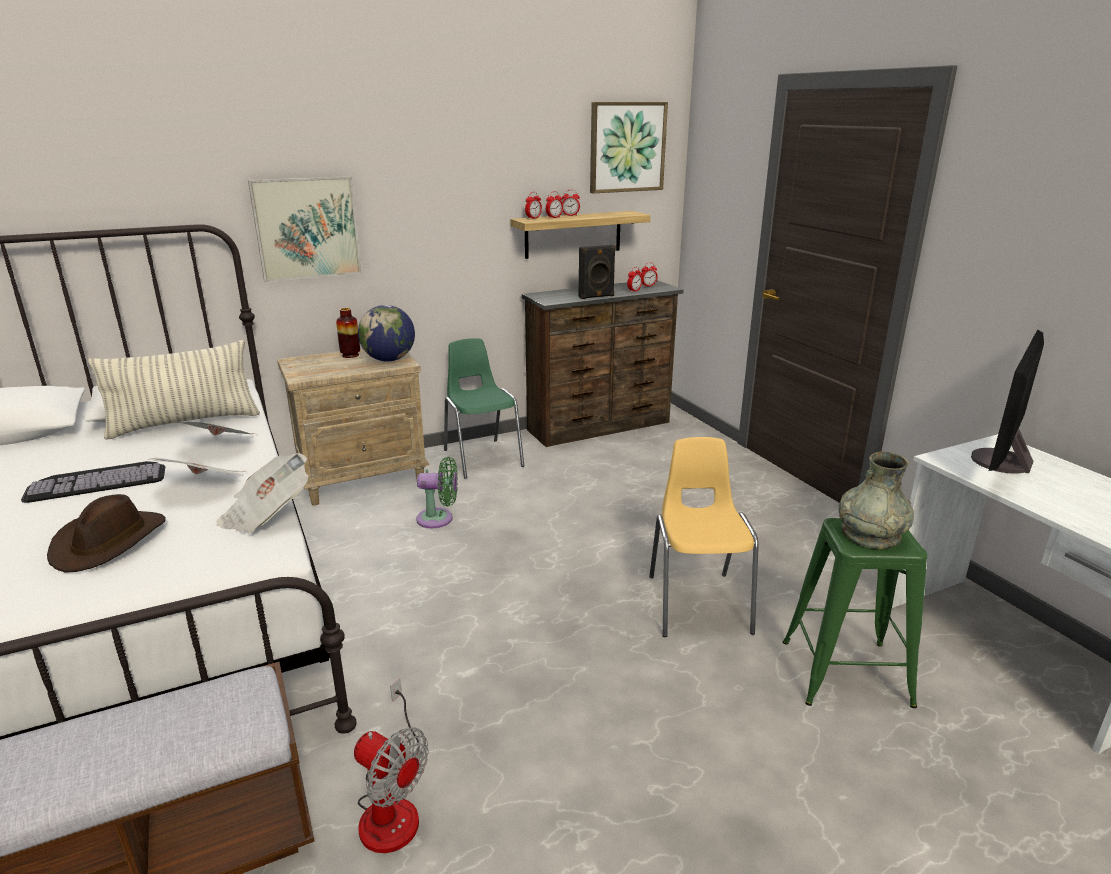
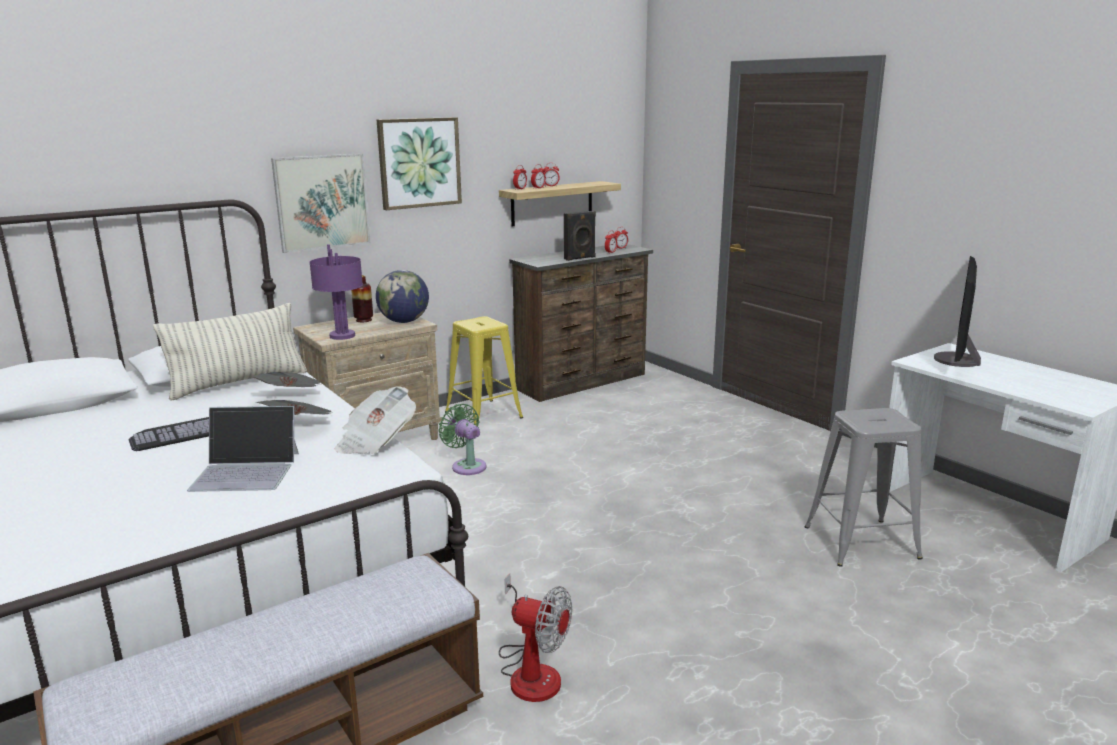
camera: 10 degrees left, 5 degrees down
brown hat [47,494,165,573] -> laptop [187,406,299,492]
green fan [416,457,458,528] -> green fan turned 120 degrees counterclockwise [439,404,486,475]
green chair [444,338,524,479] -> yellow stool [445,316,523,426]
picture [590,102,668,193] -> picture moved to [377,117,462,210]
yellow chair [649,437,759,637] -> none
green stool [783,518,927,708] -> grey stool [805,408,923,567]
grey vase [839,452,914,549] -> none
none -> purple table lamp [309,244,363,340]

